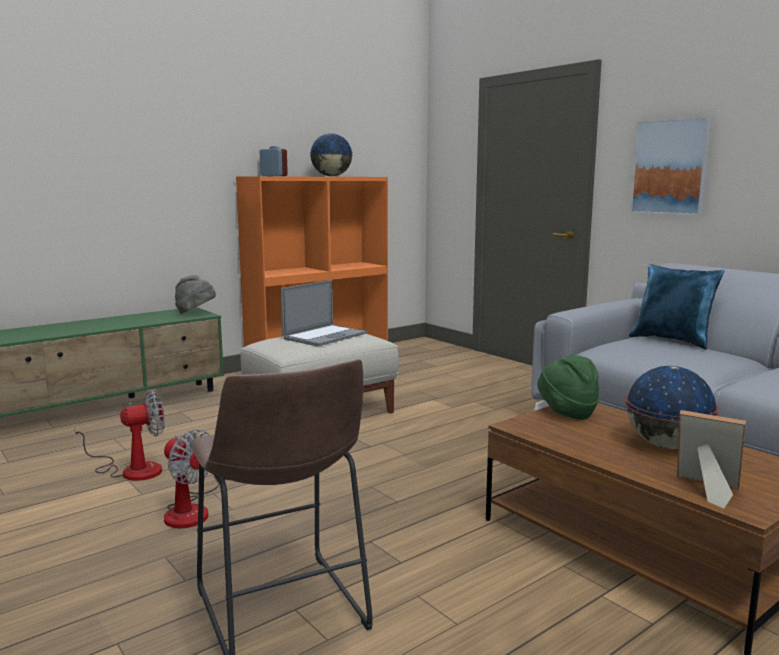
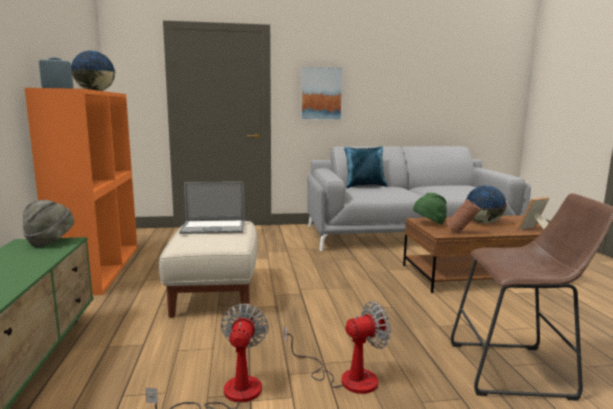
camera: 60 degrees left, 0 degrees up
laptop [281,280,368,346] -> laptop turned 105 degrees clockwise [179,182,245,234]
none -> brown vase [446,199,480,233]

